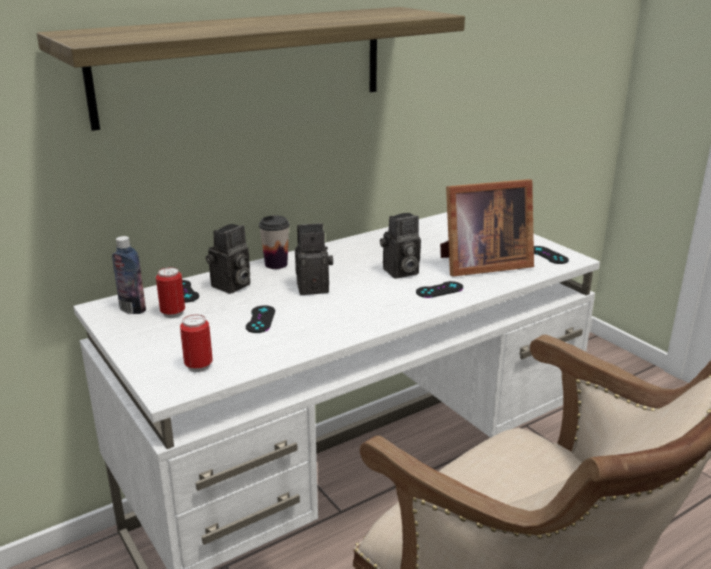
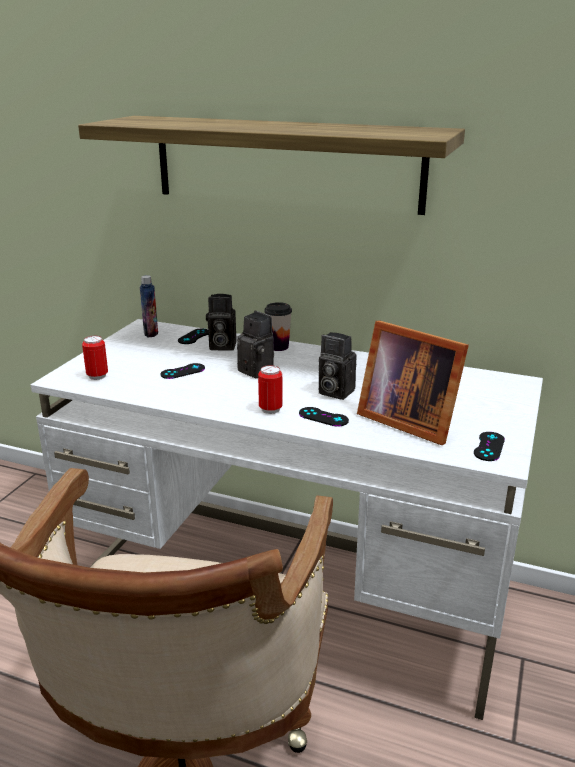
camera: 55 degrees right, 0 degrees up
can [156,267,185,318] -> can moved to [258,365,283,414]

